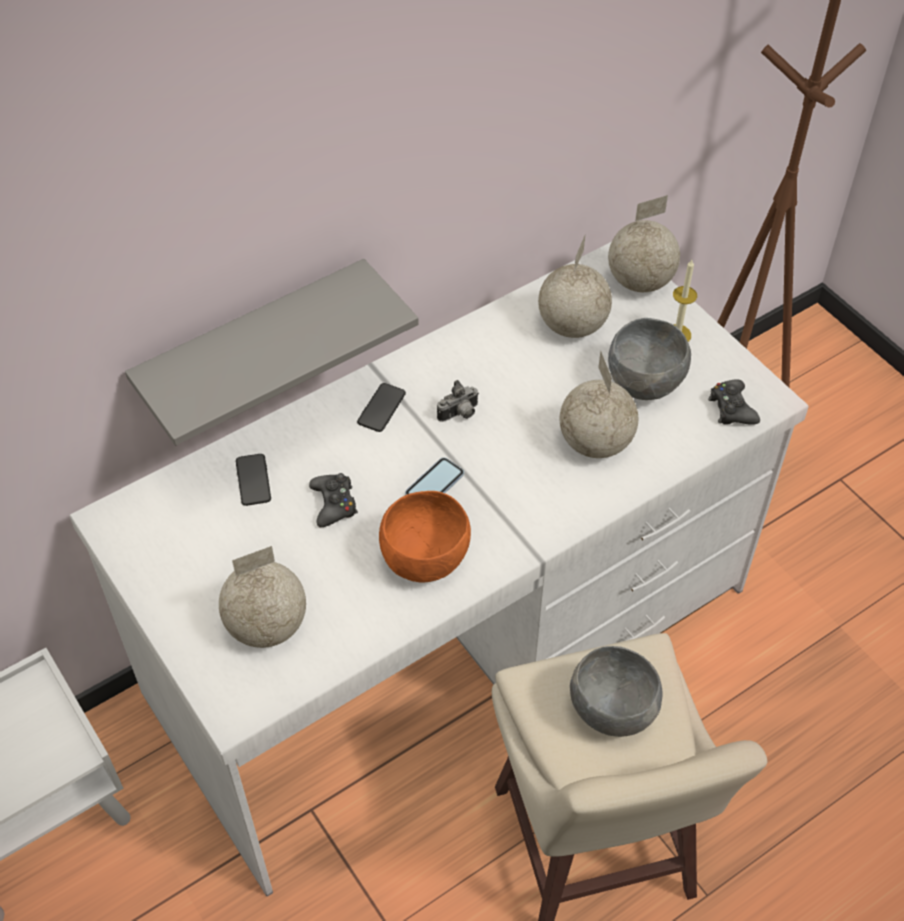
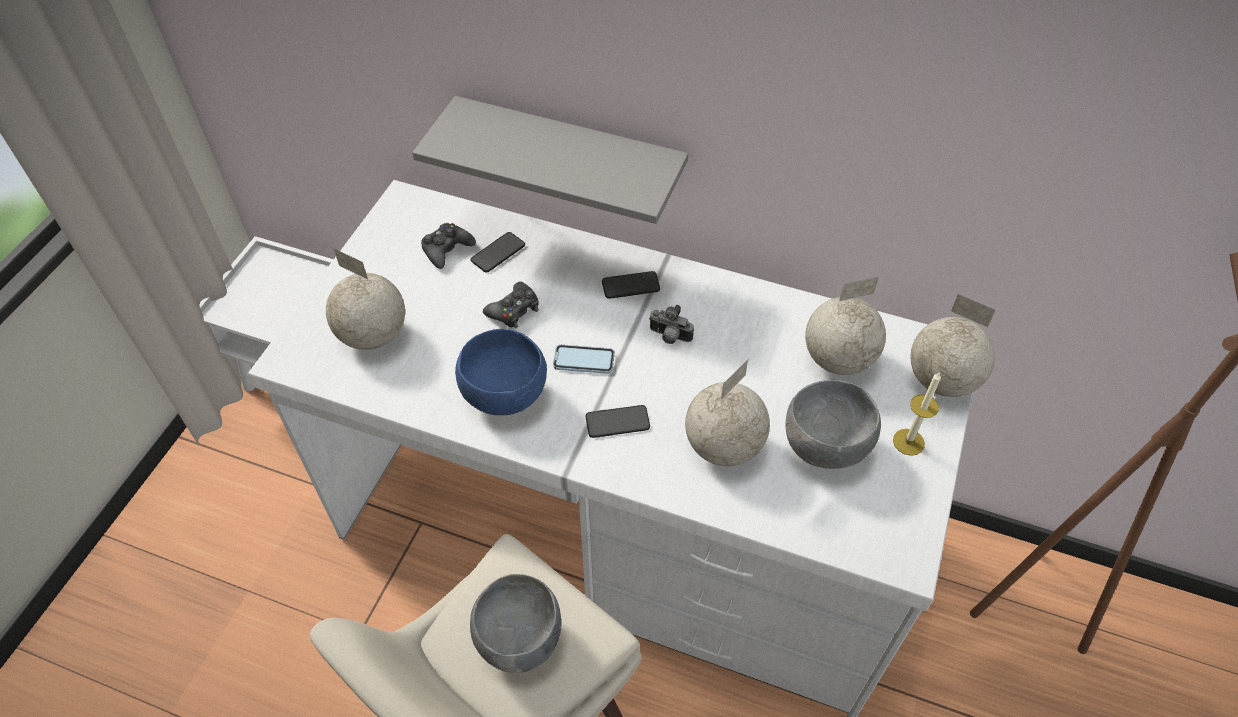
camera: 55 degrees right, 0 degrees up
orange bowl [379,491,471,583] -> blue bowl [455,329,547,415]
black game controller [708,379,760,425] -> black game controller moved to [421,223,476,269]
none -> phone [586,405,650,438]

